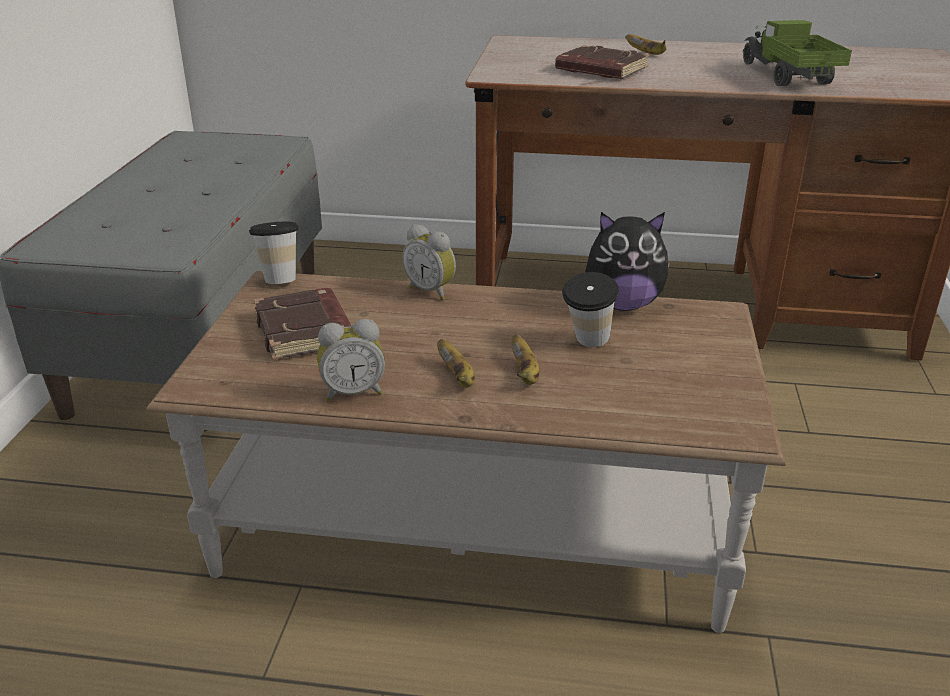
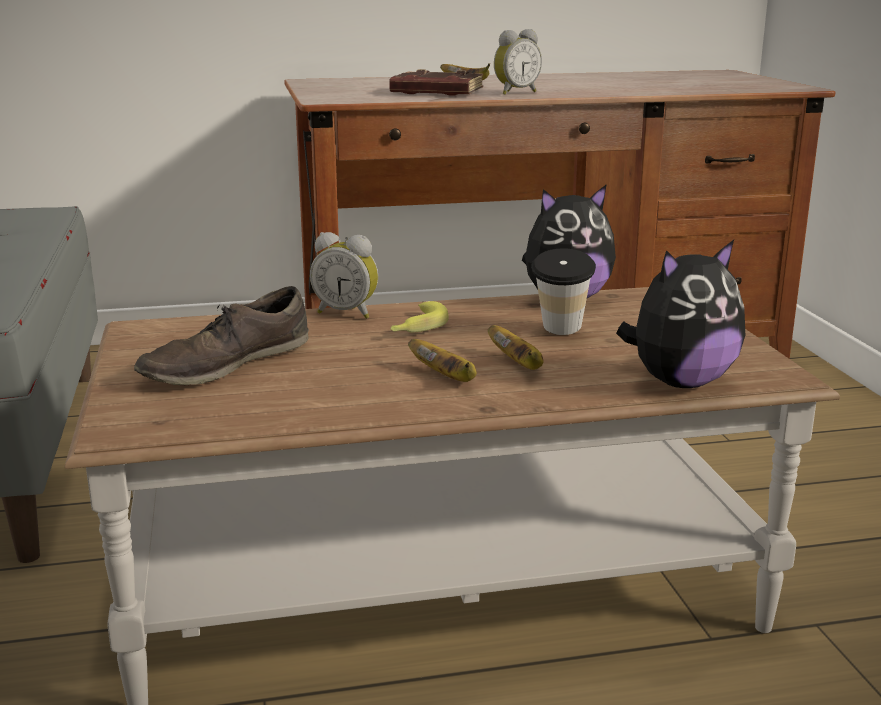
camera: 20 degrees left, 10 degrees down
cup [249,222,299,284] -> none
brown book [254,288,351,360] -> brown shoe [134,286,309,385]
alarm clock [317,319,385,402] -> alarm clock moved to [494,29,542,95]
toy truck [743,20,852,86] -> none
none -> banana [390,301,449,332]
none -> plush toy [616,240,745,388]

